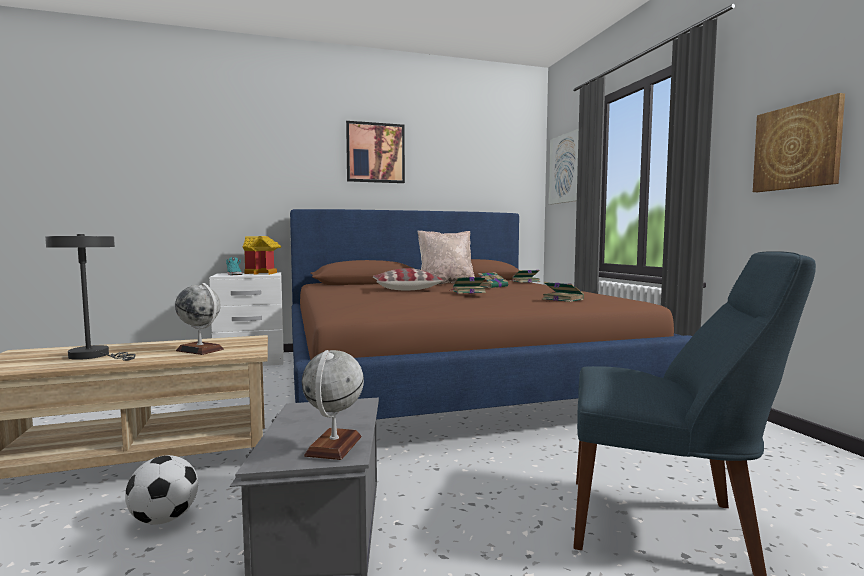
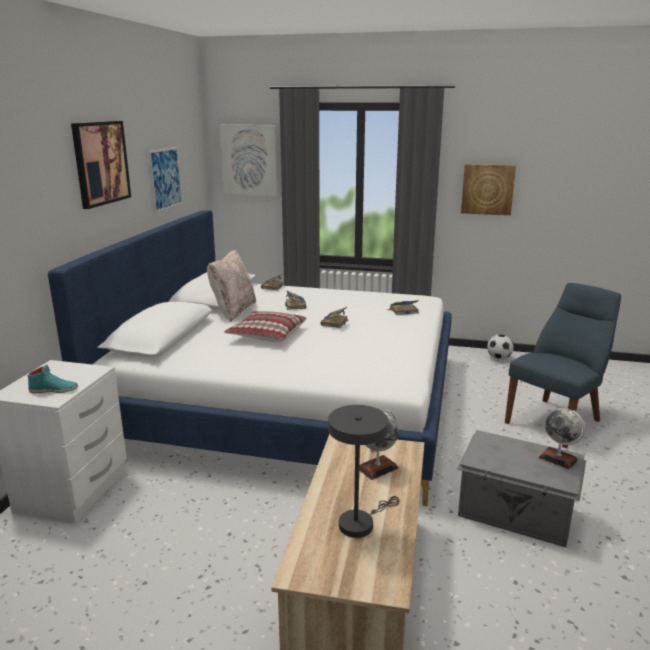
camera: 60 degrees left, 15 degrees up
football [125,455,198,525] -> football moved to [487,334,514,360]
toy house [243,236,282,275] -> none
brown bed [290,209,692,419] -> white bed [48,210,452,506]
none -> picture [148,147,183,213]

